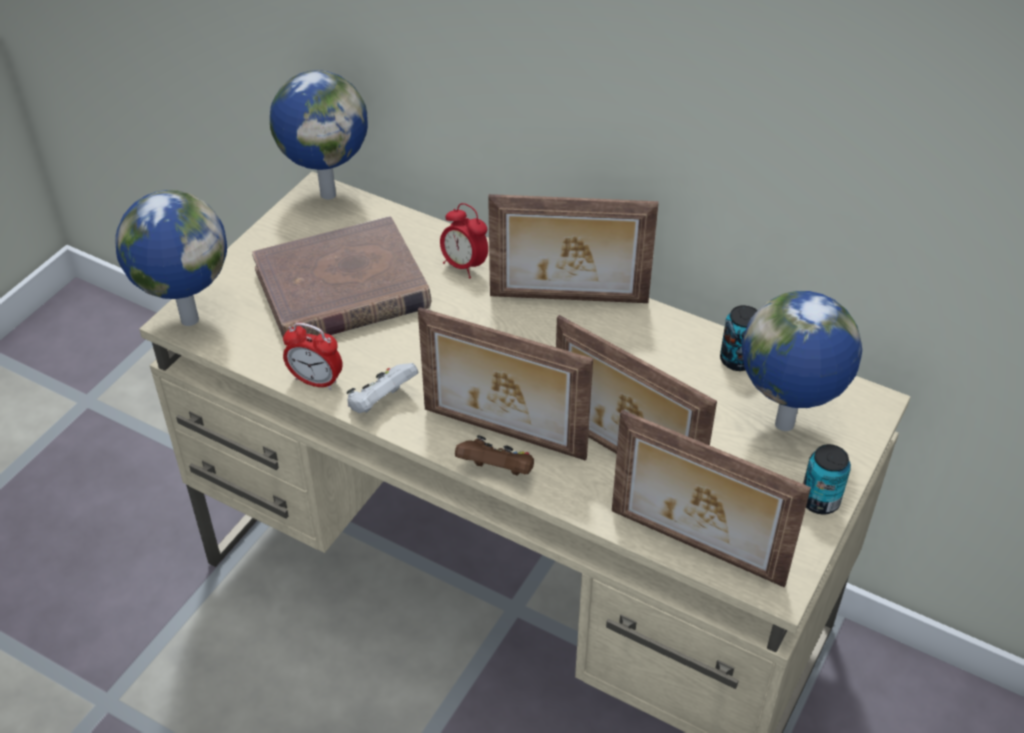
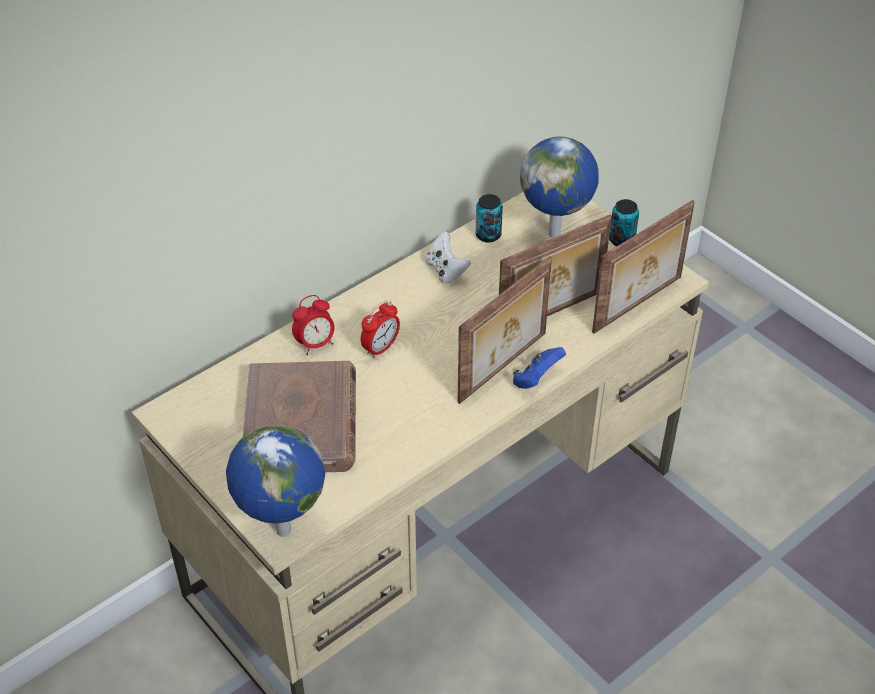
camera: 70 degrees left, 0 degrees up
globe [270,70,368,200] -> none
alarm clock [283,323,343,390] -> alarm clock moved to [361,300,400,359]
white game controller [347,363,418,413] -> white game controller moved to [426,231,470,284]
brown game controller [455,435,534,476] -> blue game controller [513,347,566,389]
picture frame [488,194,658,303] -> none

